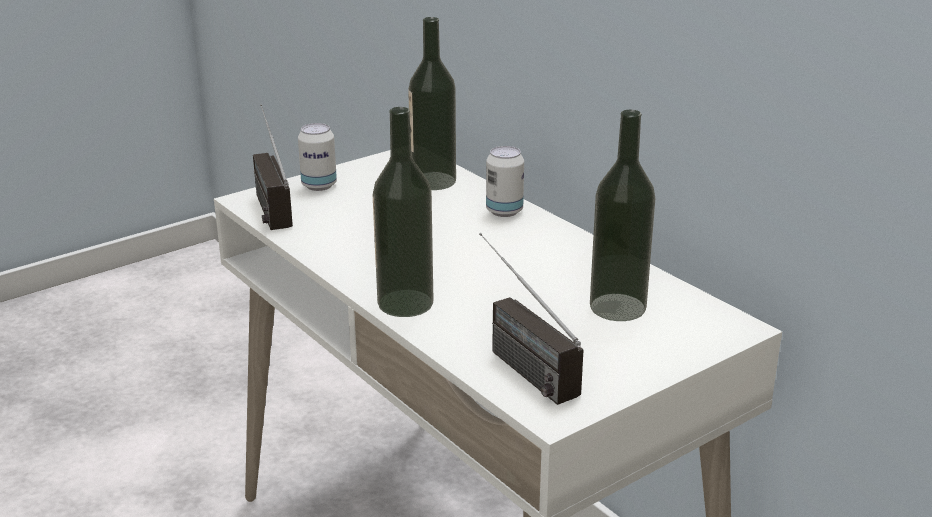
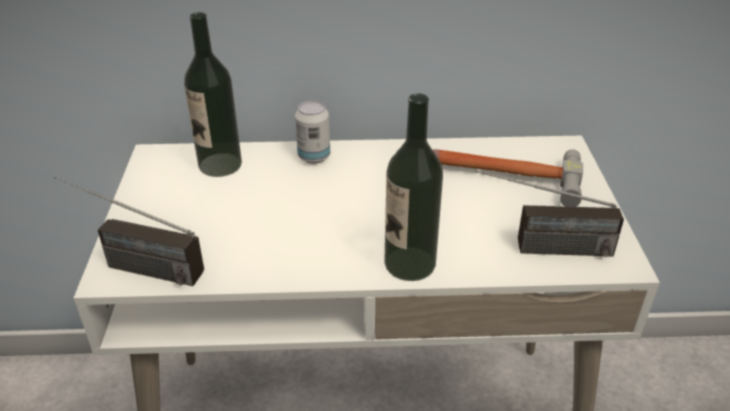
camera: 55 degrees left, 10 degrees up
can [298,123,337,191] -> none
bottle [590,110,655,321] -> hammer [433,149,583,207]

